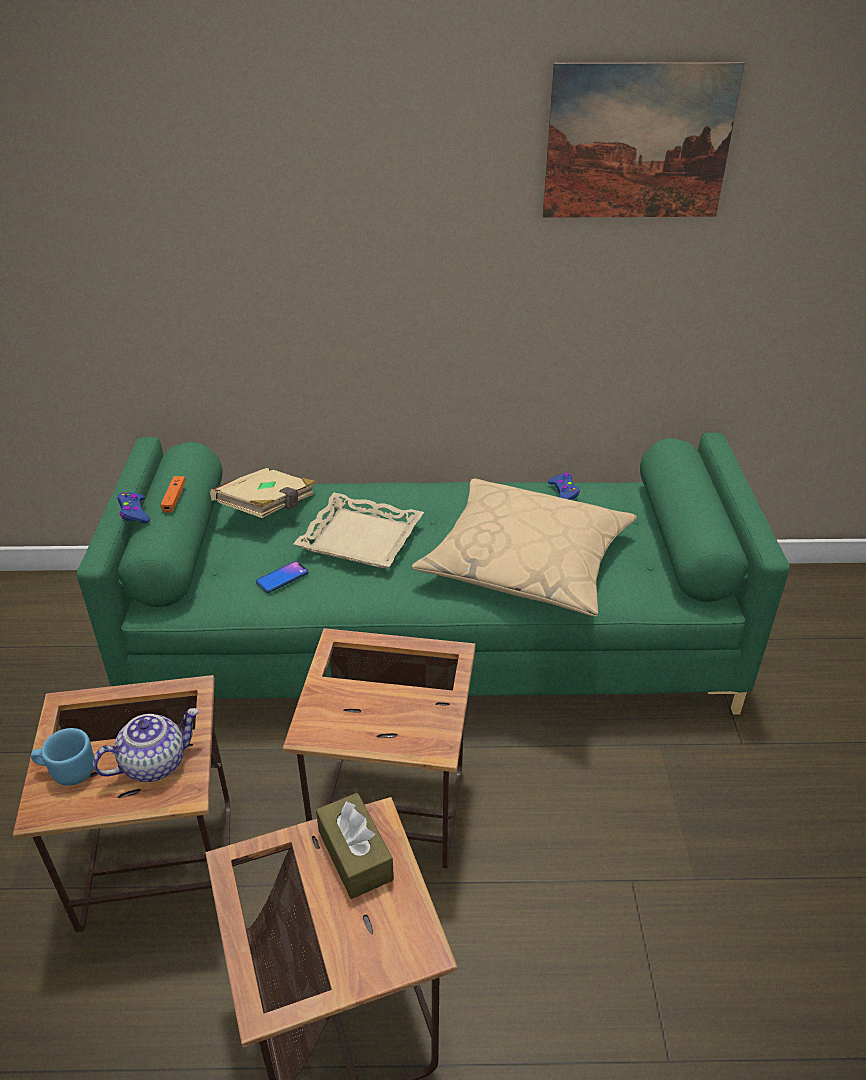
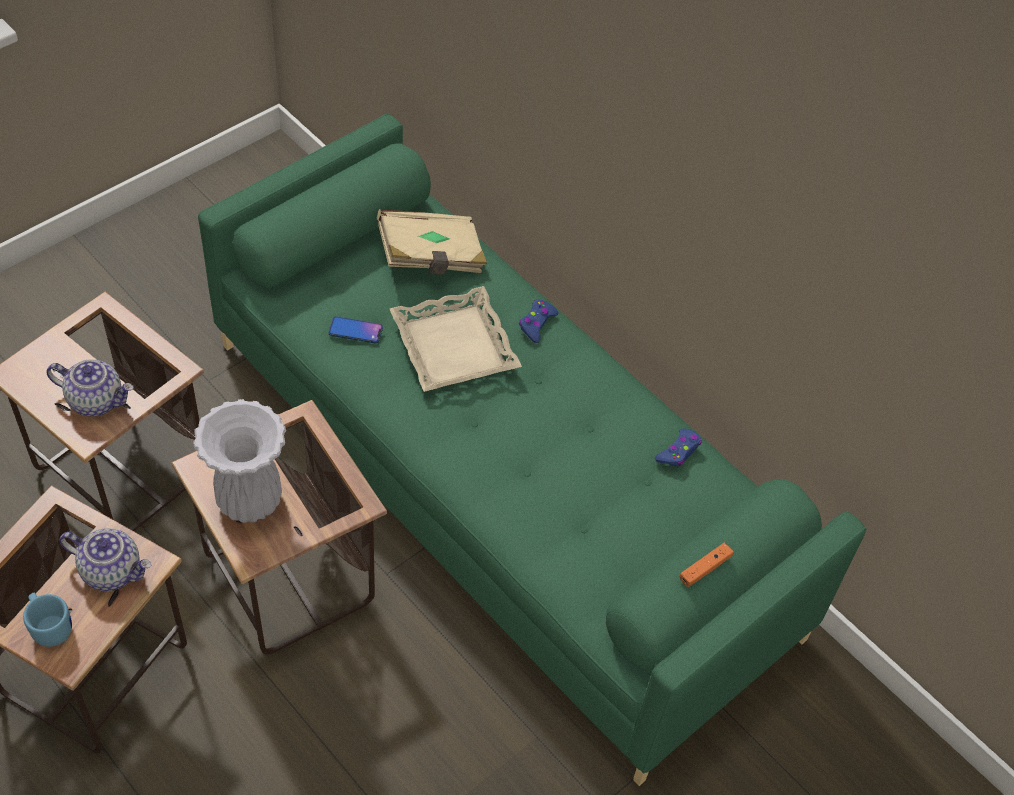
camera: 45 degrees right, 15 degrees up
blue mug [31,728,94,786] -> blue mug moved to [23,592,72,647]
blue game controller [117,492,150,523] -> blue game controller moved to [519,299,559,343]
orange game controller [160,476,186,513] -> orange game controller moved to [680,543,734,587]
brown tissue box [316,793,394,899] -> teapot [60,528,151,591]
beige pillow [412,479,637,616] -> none
picture [542,62,745,218] -> none
none -> white vase [193,399,286,523]

